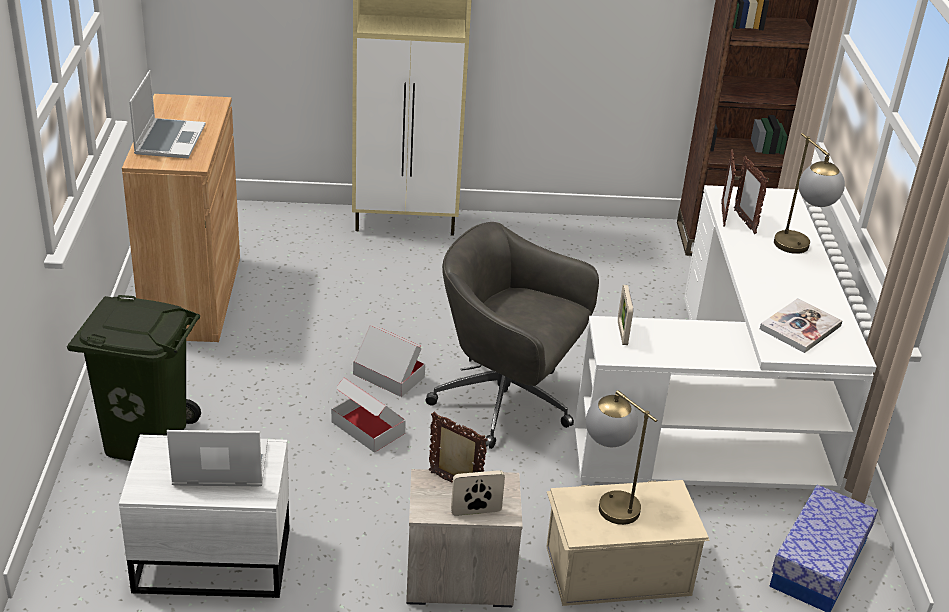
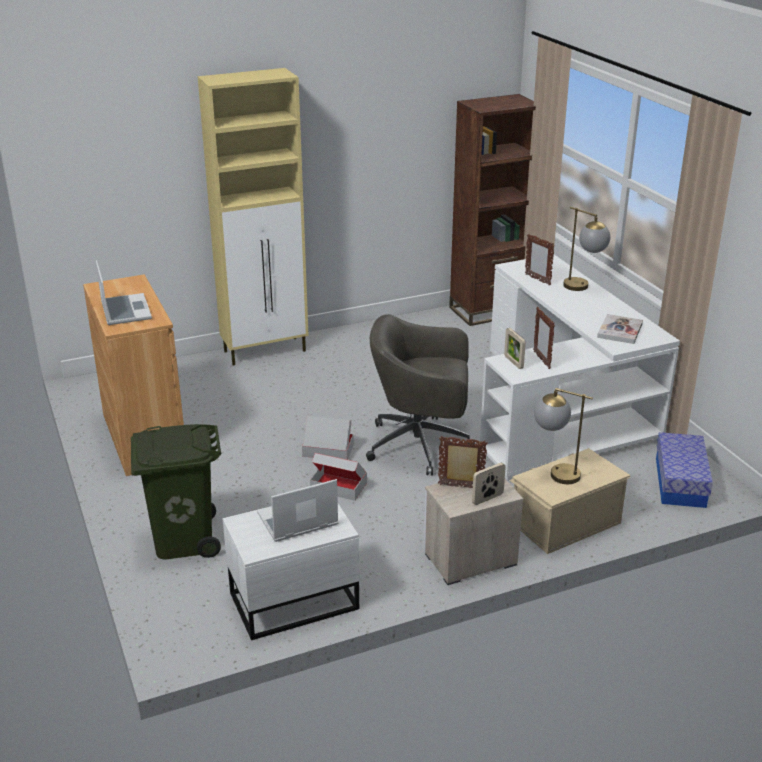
camera: 20 degrees left, 5 degrees down
picture frame [721,149,736,227] -> picture frame moved to [533,307,555,369]

